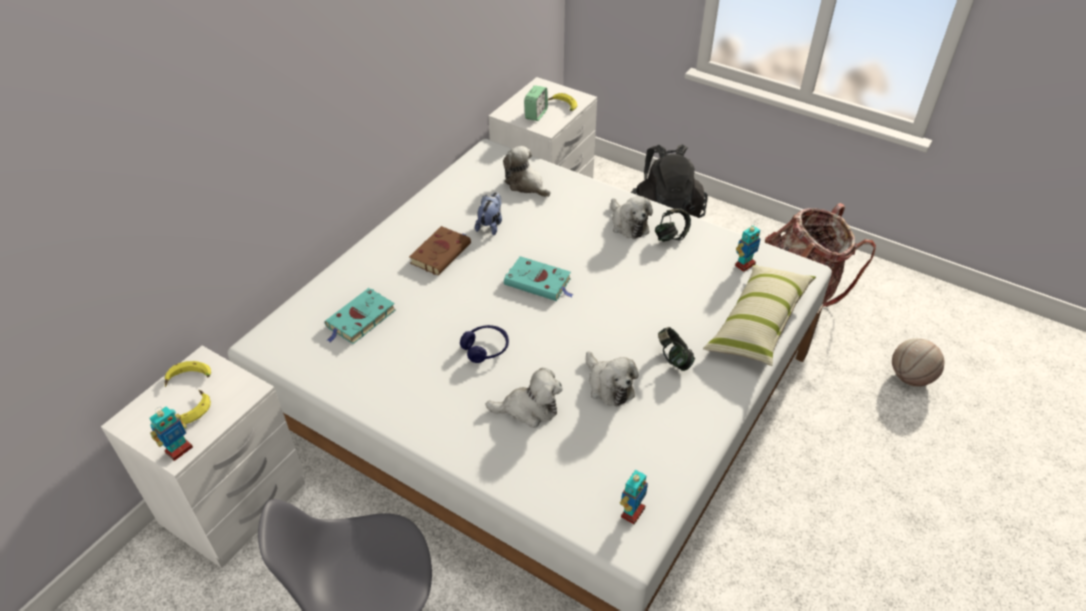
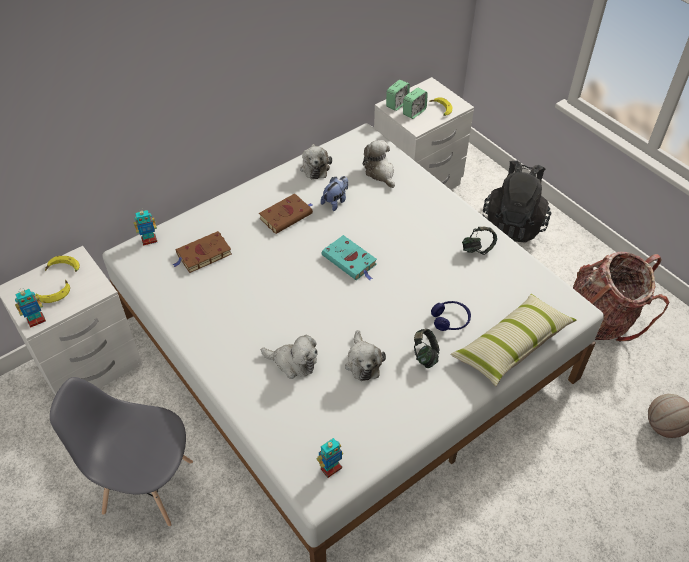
camera: 20 degrees right, 5 degrees up
turquoise book [325,288,396,344] -> brown book [172,231,232,273]
blue headphones [460,325,509,363] -> blue headphones moved to [431,301,471,331]
plush toy [611,196,653,239] -> plush toy moved to [300,144,332,179]
toy robot [735,223,760,272] -> toy robot moved to [134,208,157,246]
none -> alarm clock [386,80,410,111]

